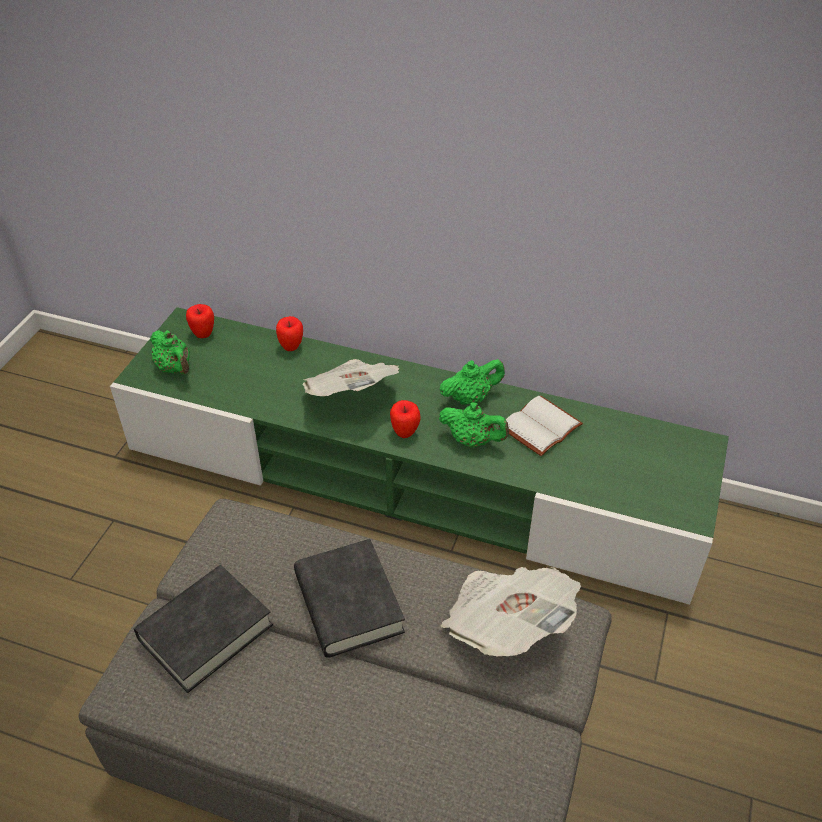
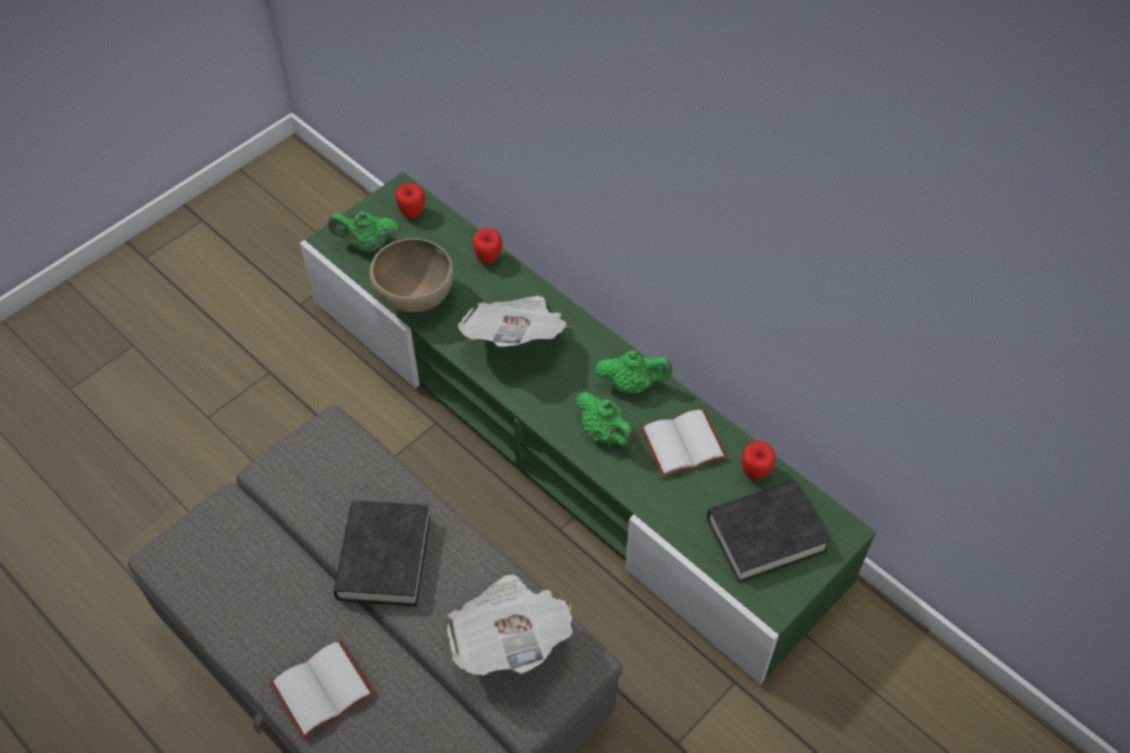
camera: 25 degrees right, 10 degrees up
black book [134,565,273,693] -> black book moved to [707,480,830,583]
green teapot [150,330,190,374] -> green teapot turned 105 degrees clockwise [328,211,399,252]
apple [390,400,420,438] -> apple moved to [742,441,775,480]
none -> white book [269,639,375,740]
none -> brown bowl [369,238,455,312]

